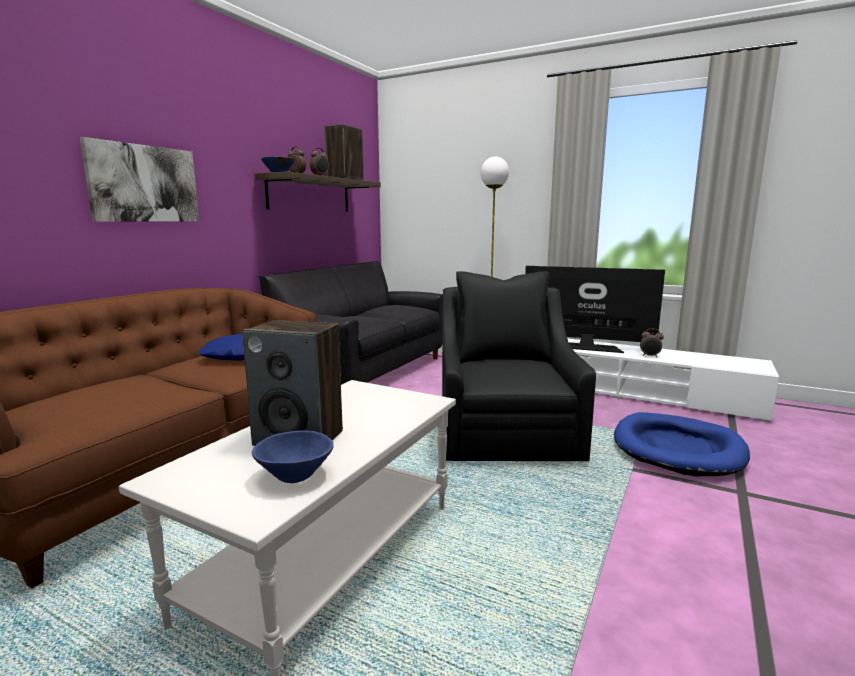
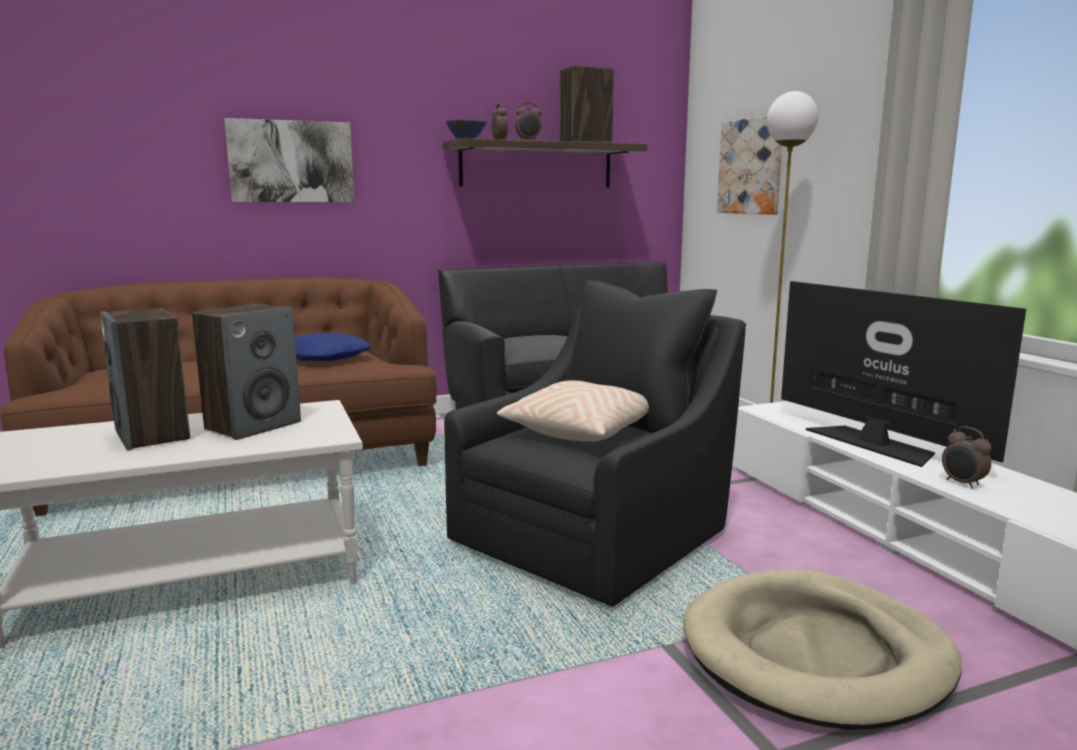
camera: 40 degrees right, 0 degrees up
blue bowl [252,431,334,483] -> none
blue dog bed [614,412,750,476] -> beige dog bed [683,569,962,730]
none -> speaker [192,304,301,440]
none -> beige pillow [497,380,649,442]
none -> picture [717,115,783,215]

